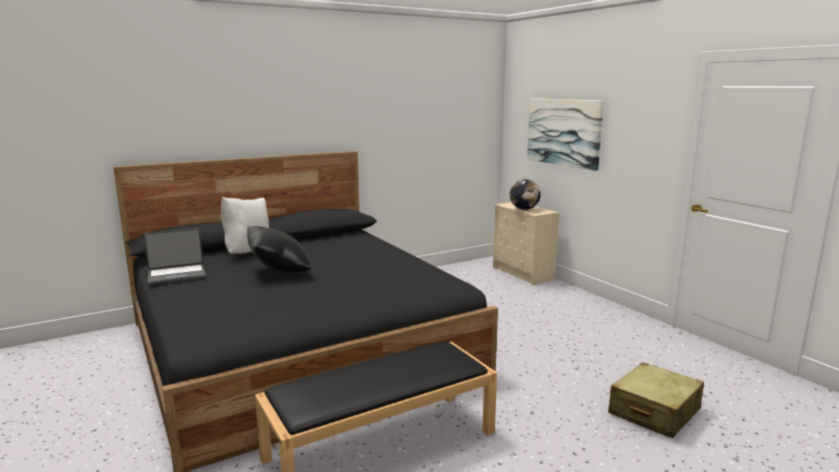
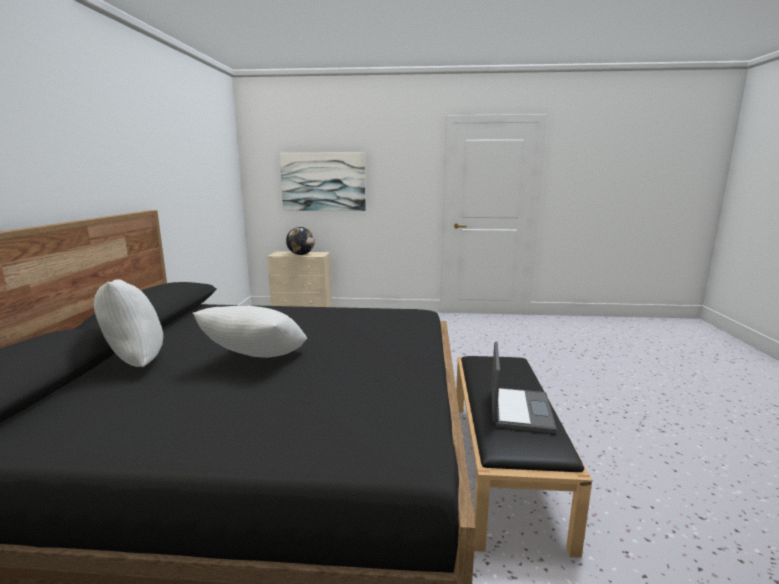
camera: 55 degrees left, 0 degrees up
laptop [144,228,206,285] -> laptop moved to [491,341,557,433]
black pillow [247,226,312,273] -> white pillow [193,305,307,358]
beige suitcase [608,362,704,438] -> none

